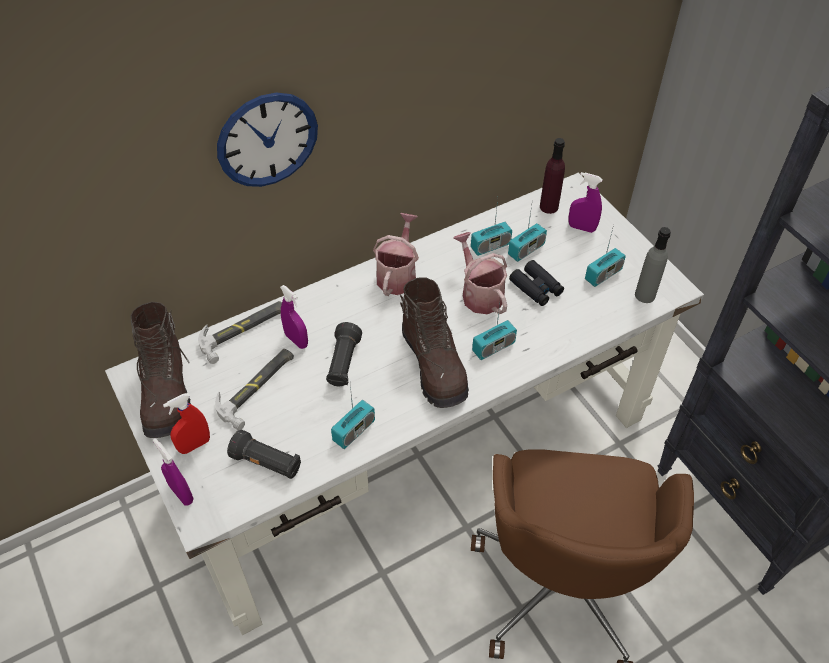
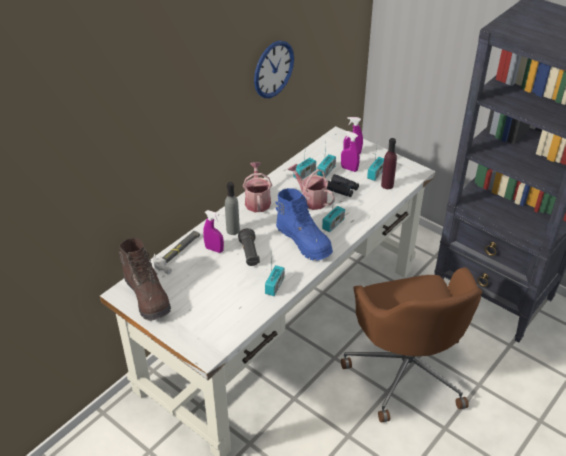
camera: 20 degrees left, 10 degrees down
purple spray bottle [153,438,193,505] -> purple spray bottle moved to [341,131,360,172]
red spray bottle [163,393,210,454] -> none
hammer [215,349,294,430] -> none
wall clock [217,92,318,187] -> wall clock moved to [254,40,294,98]
black flashlight [227,430,301,479] -> none
brown boot [400,278,469,408] -> blue boot [276,188,333,261]
purple bottle [540,138,565,214] -> purple bottle moved to [381,138,397,189]
grey bottle [635,227,671,303] -> grey bottle moved to [225,182,240,235]

